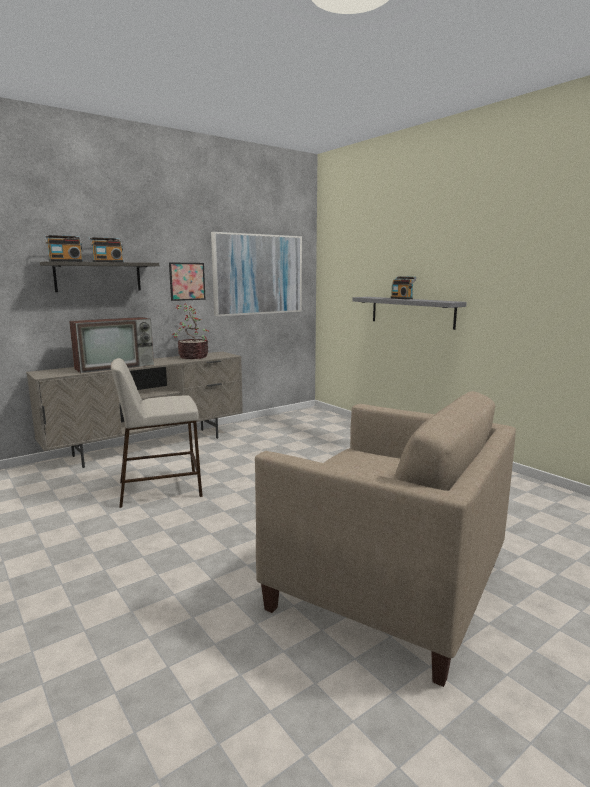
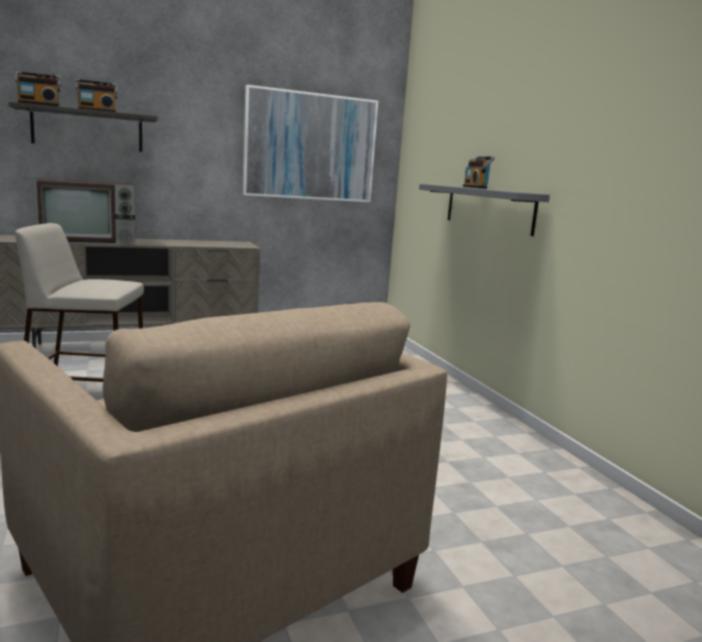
camera: 15 degrees right, 0 degrees up
picture [169,262,206,301] -> none
potted plant [172,303,209,359] -> none

